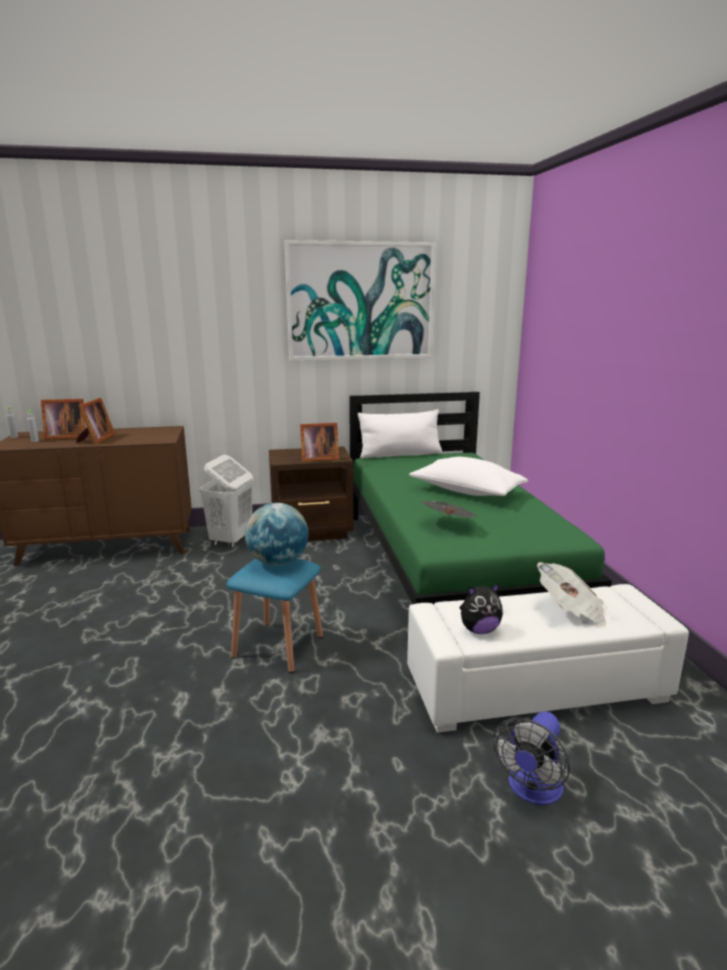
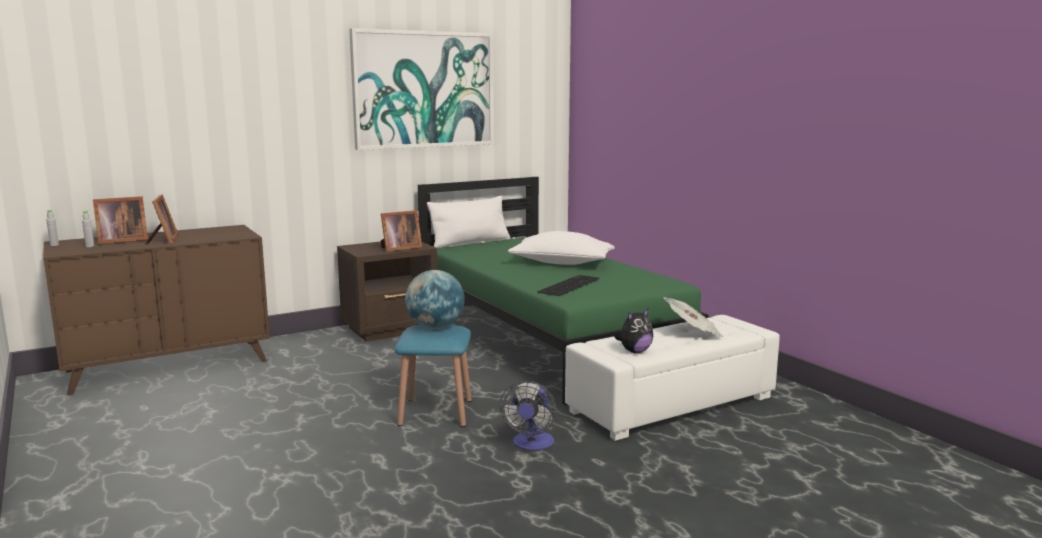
camera: 20 degrees left, 5 degrees down
white laundry basket [199,455,253,548] -> none
newspaper [419,501,476,518] -> keyboard [537,275,600,296]
fan [493,712,570,805] -> fan moved to [500,381,557,450]

